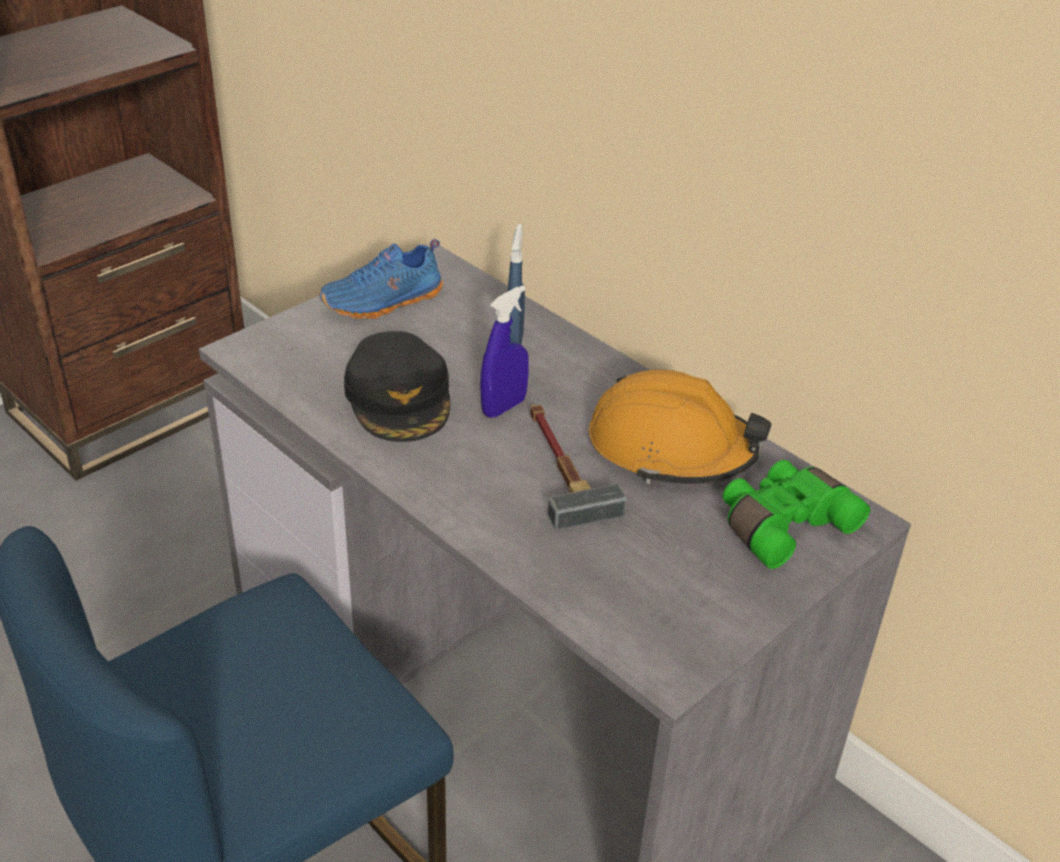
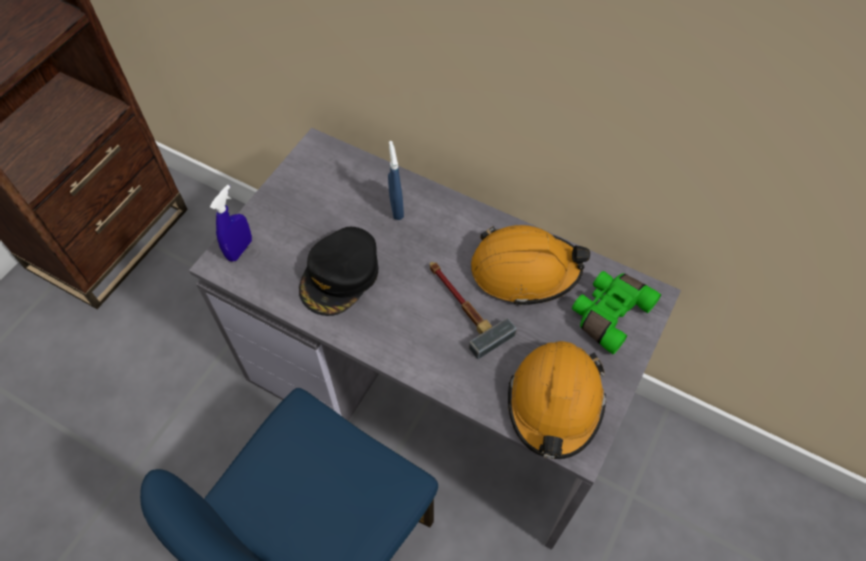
camera: 15 degrees left, 20 degrees up
blue shoe [319,239,443,319] -> none
black cap [344,331,450,442] -> black cap turned 60 degrees clockwise [299,227,378,316]
blue spray bottle [480,285,529,418] -> blue spray bottle moved to [210,185,252,262]
none -> orange hard hat [508,341,606,459]

